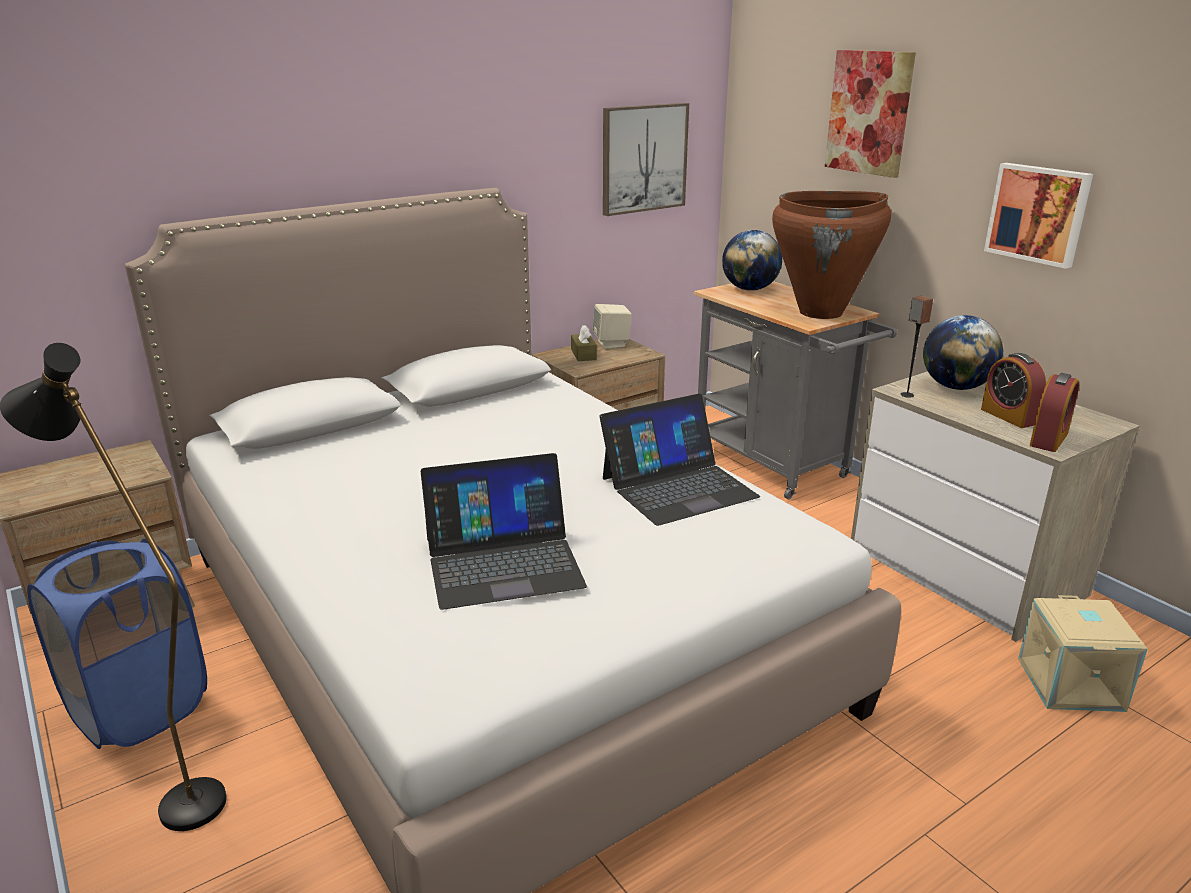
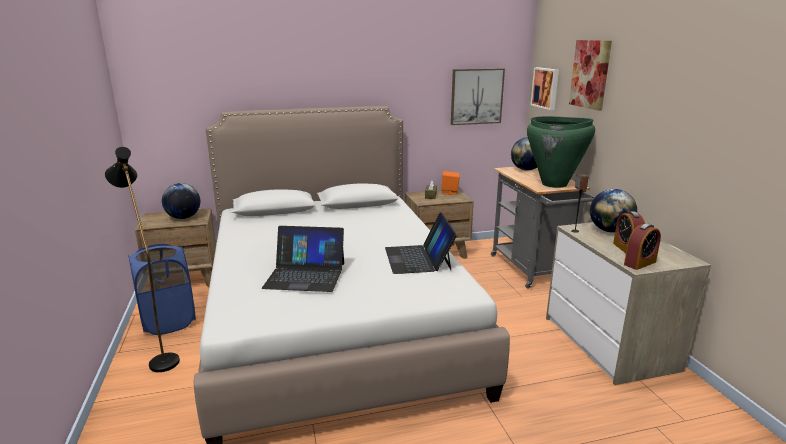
camera: 20 degrees right, 5 degrees down
beige speaker [593,304,632,349] -> orange speaker [441,171,460,195]
laptop [599,394,760,526] -> laptop turned 90 degrees clockwise [385,212,457,274]
brown vase [772,191,891,319] -> green vase [527,116,595,188]
picture [984,163,1093,269] -> picture moved to [531,67,559,110]
beige storage box [1018,595,1148,712] -> none
none -> globe [162,183,200,219]

